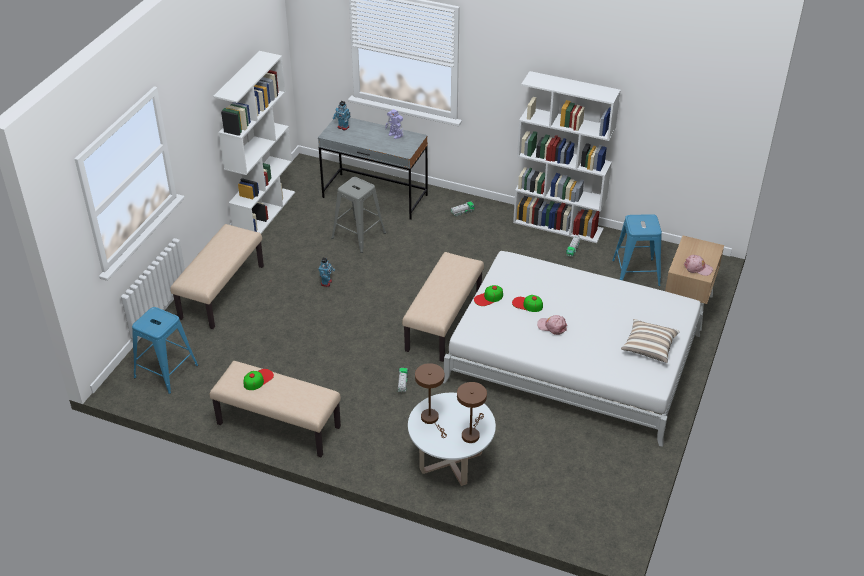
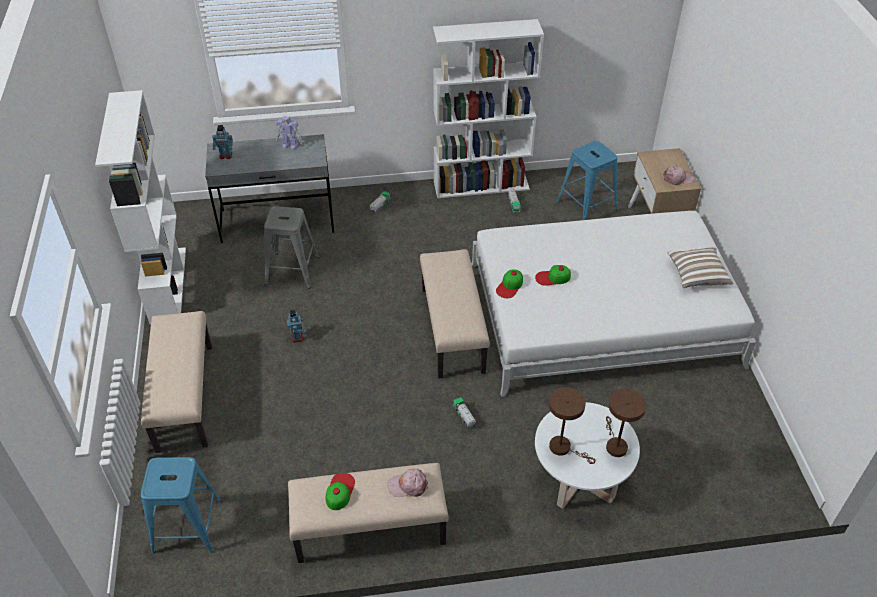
camera: 30 degrees left, 5 degrees up
pink cap [537,315,567,335] -> pink cap moved to [387,469,428,497]

